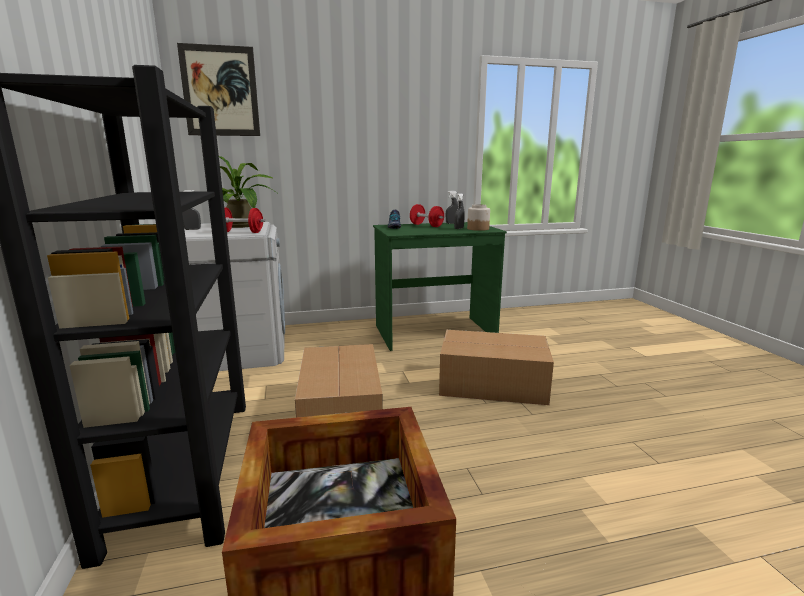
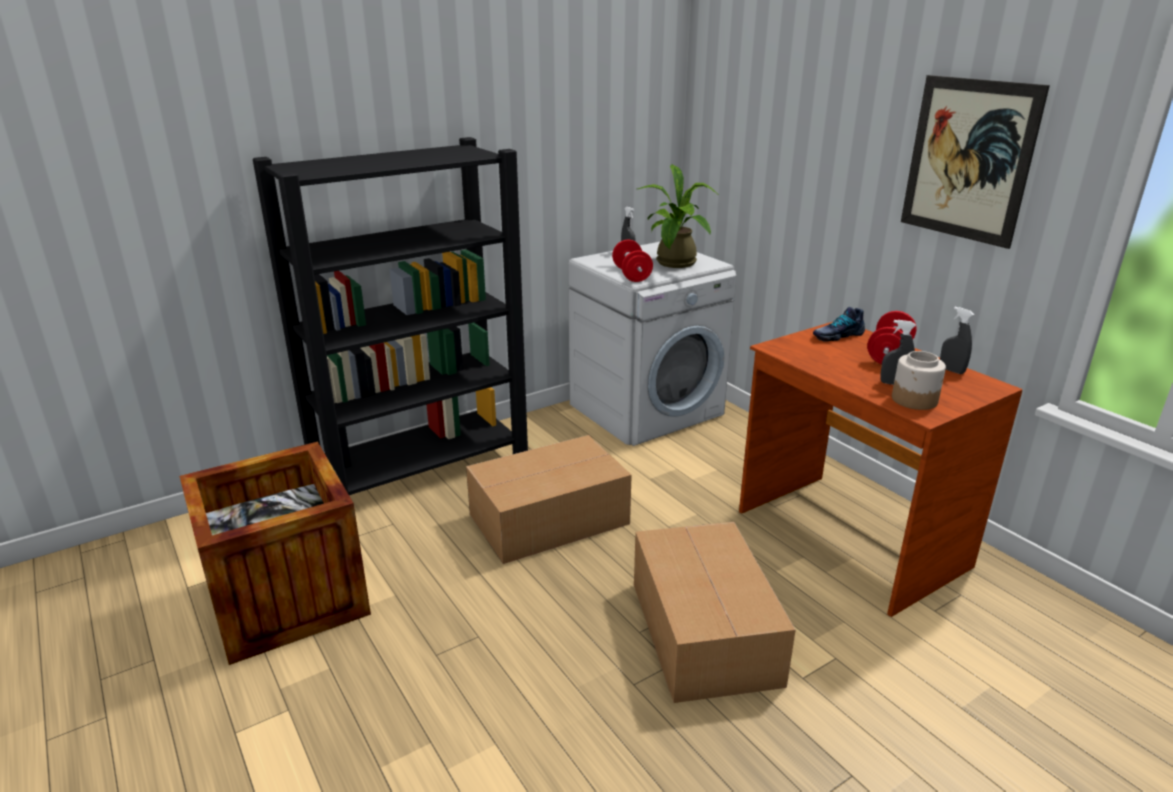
camera: 70 degrees right, 10 degrees up
picture [177,43,260,136] -> picture moved to [901,75,1050,249]
green desk [373,222,507,351] -> brown desk [739,322,1022,617]

